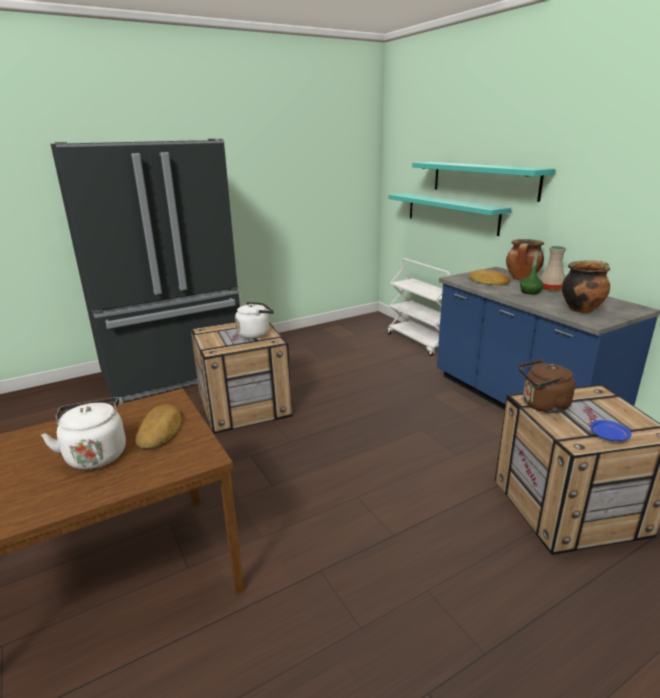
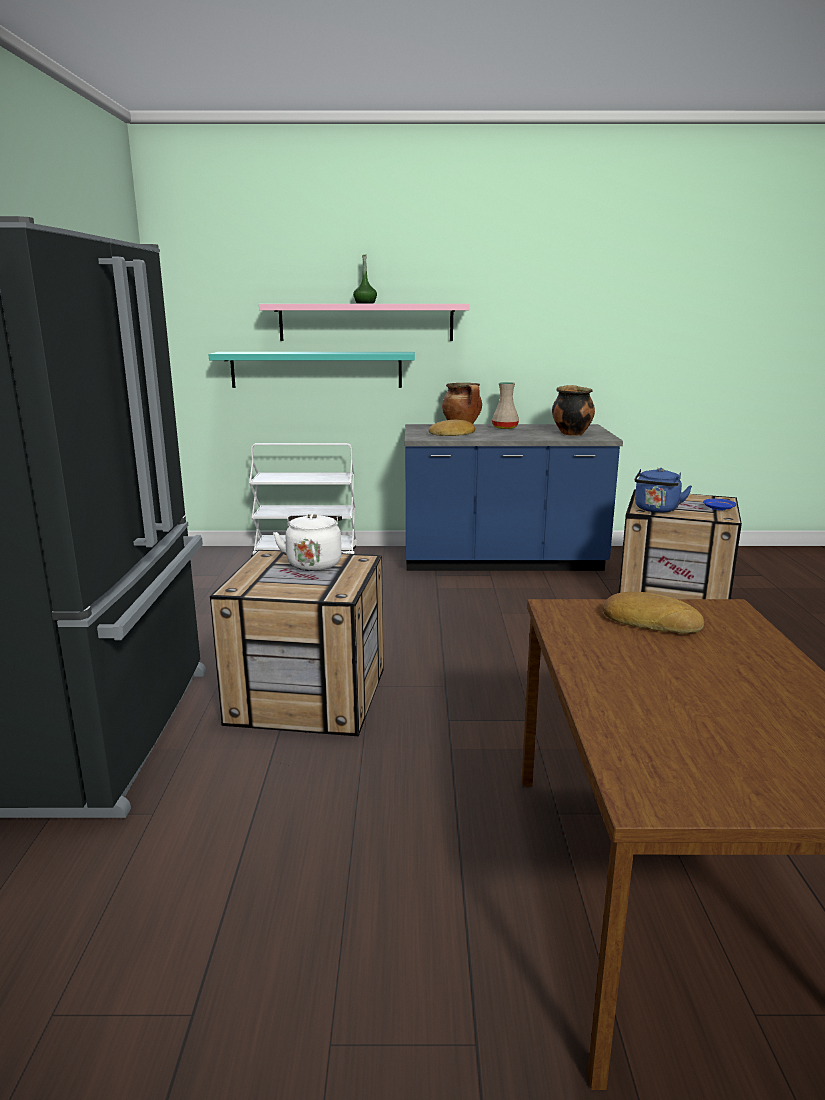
camera: 60 degrees left, 5 degrees down
white kettle [41,397,126,470] -> none
turquoise shelf [412,162,555,202] -> pink shelf [259,304,469,341]
brown kettle [518,359,575,413] -> blue kettle [635,468,692,513]
green bottle [520,251,544,295] -> green bottle moved to [353,255,377,303]

